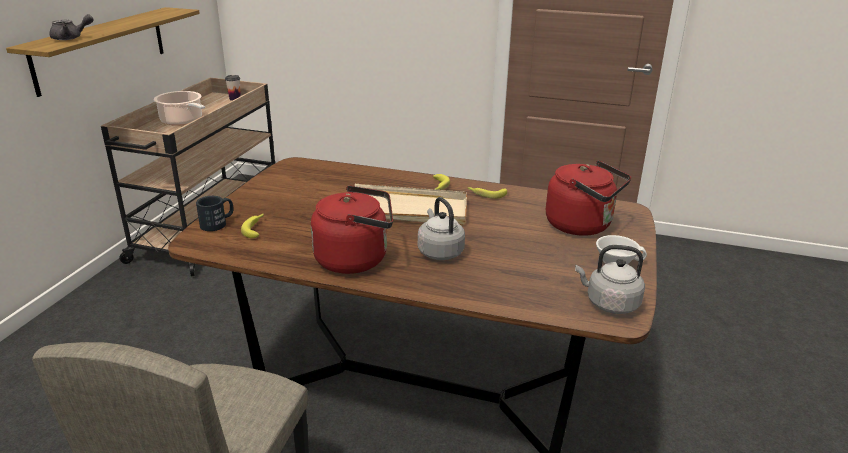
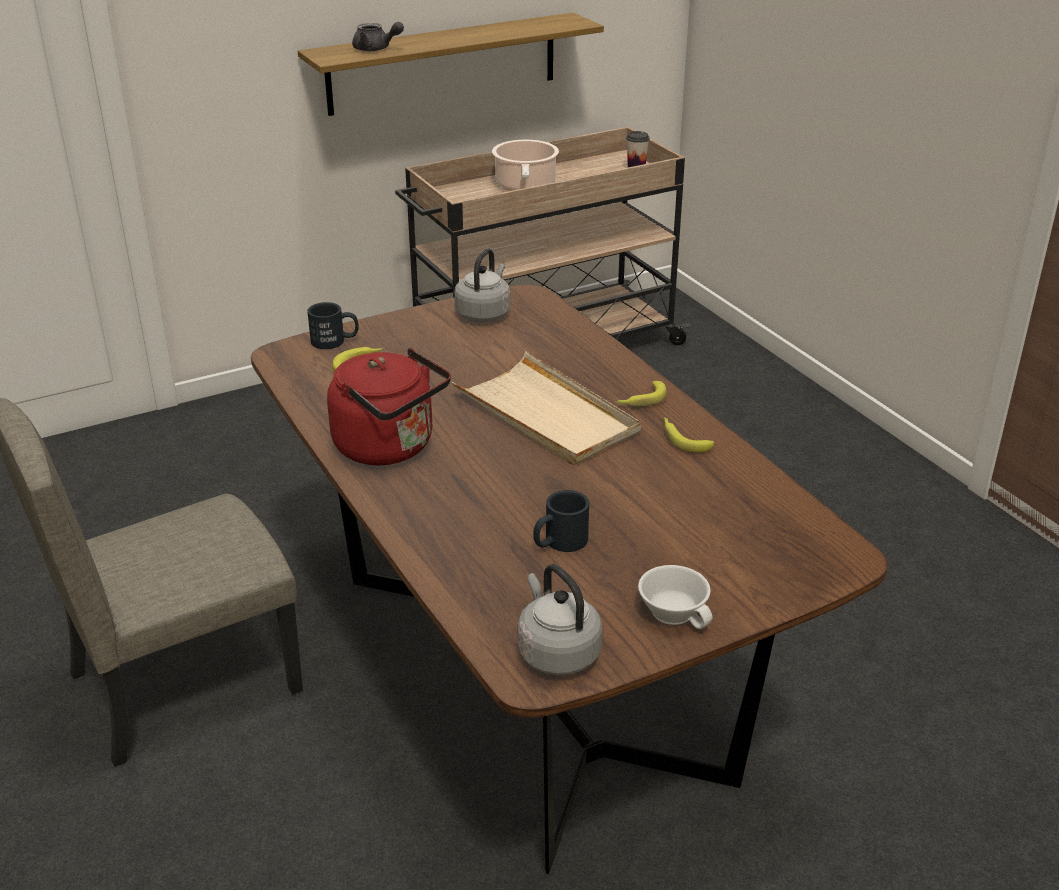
camera: 45 degrees right, 5 degrees up
grey kettle [418,197,465,260] -> grey kettle moved to [454,248,510,322]
red kettle [546,160,631,236] -> none
none -> black mug [533,490,589,552]

